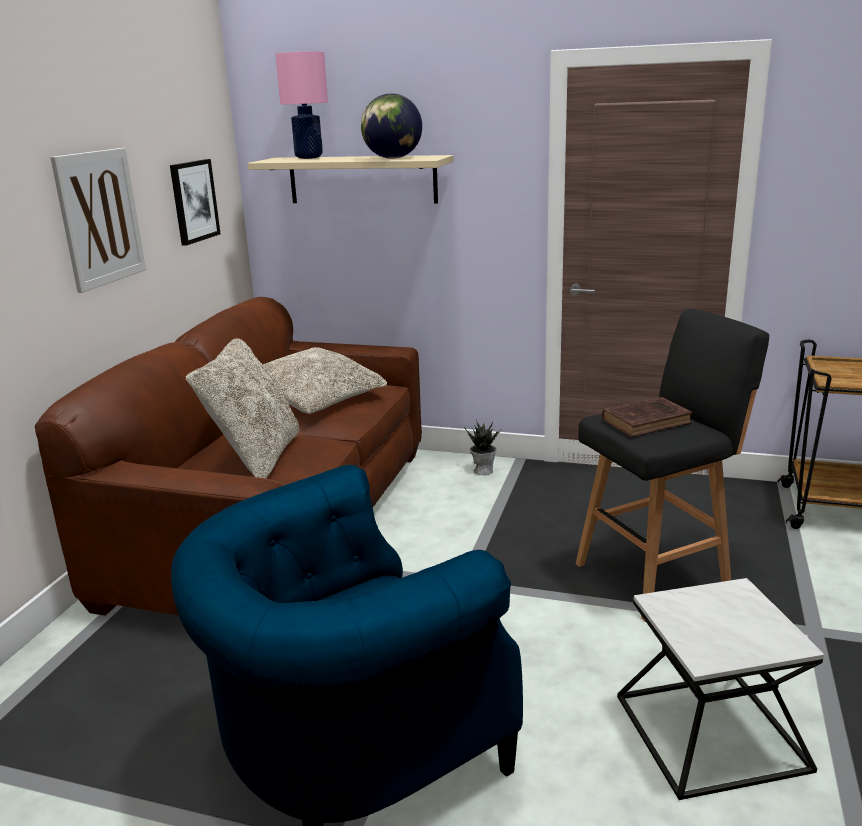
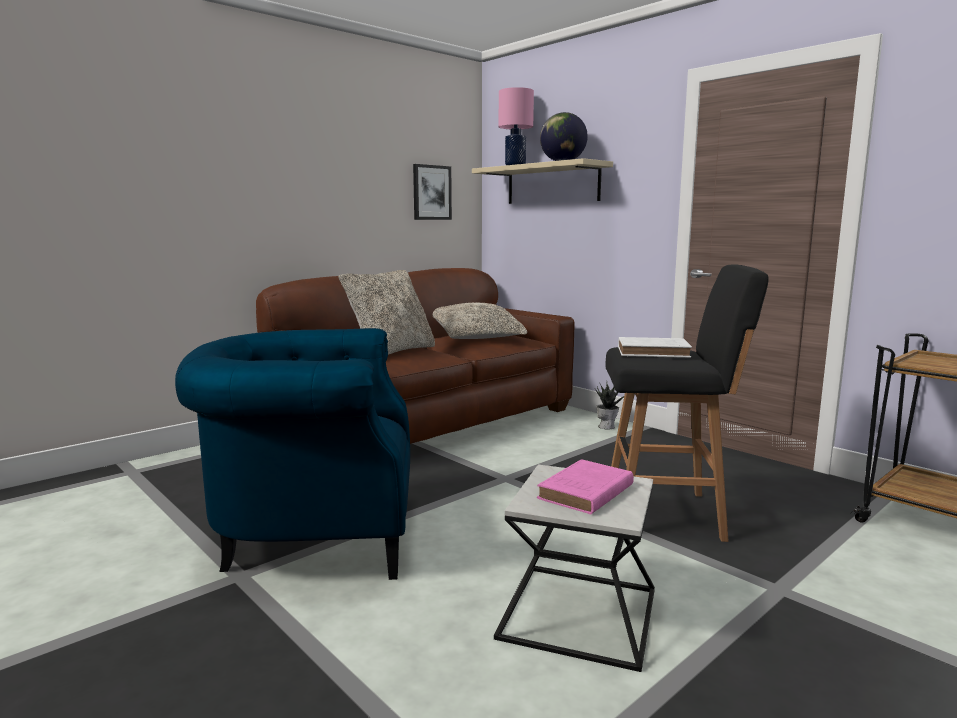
camera: 30 degrees right, 10 degrees down
picture [50,148,146,293] -> none
brown book [602,397,693,437] -> white book [618,337,692,358]
none -> pink book [537,459,634,514]

